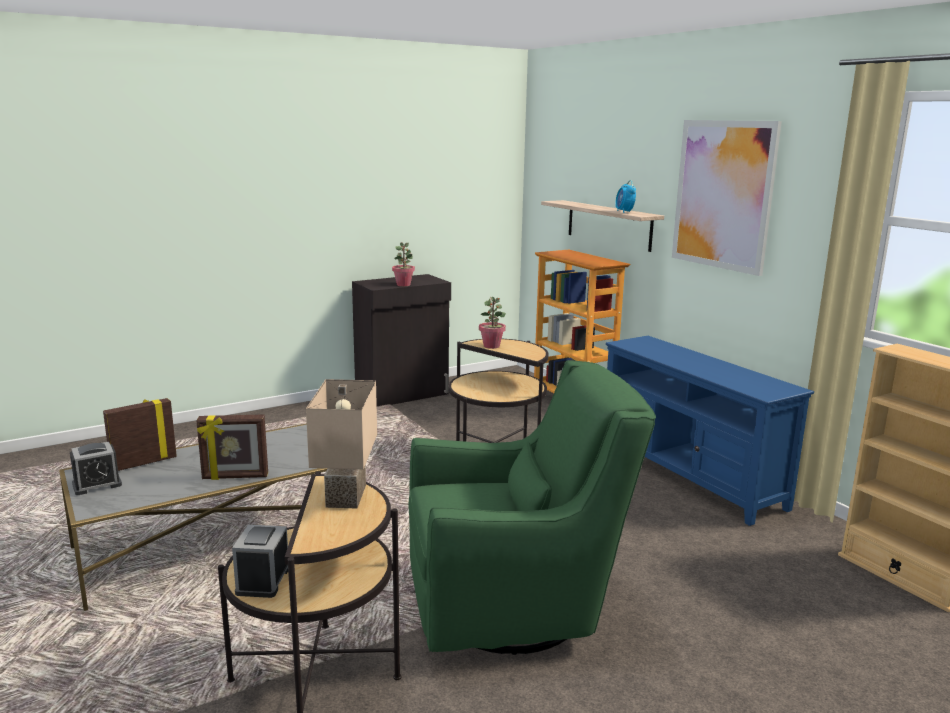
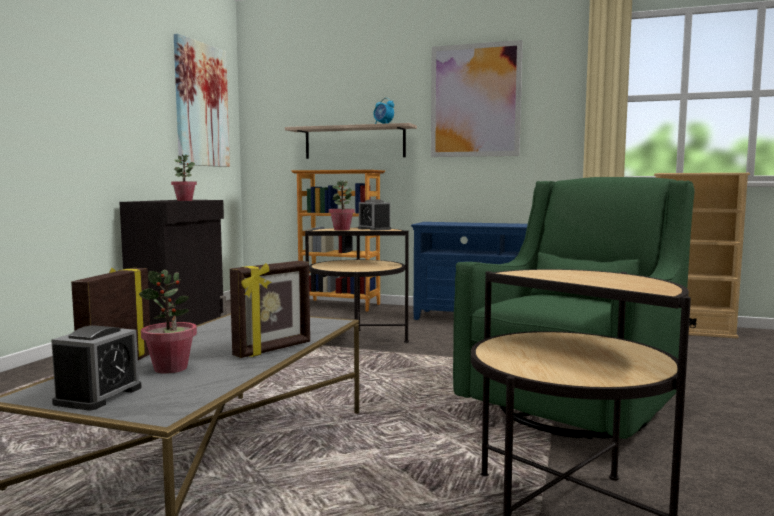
camera: 40 degrees left, 10 degrees down
alarm clock [232,525,288,598] -> alarm clock moved to [358,199,391,231]
beige table lamp [306,379,377,508] -> none
none -> potted plant [139,270,197,374]
none -> picture [174,34,230,167]

